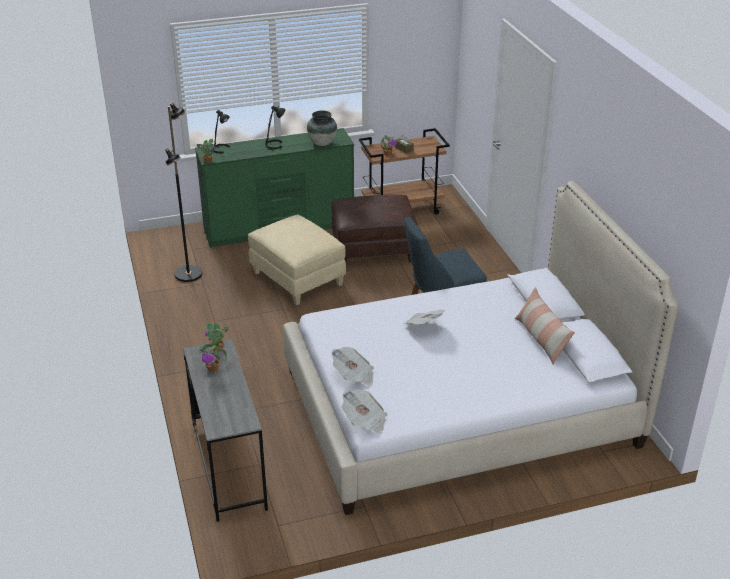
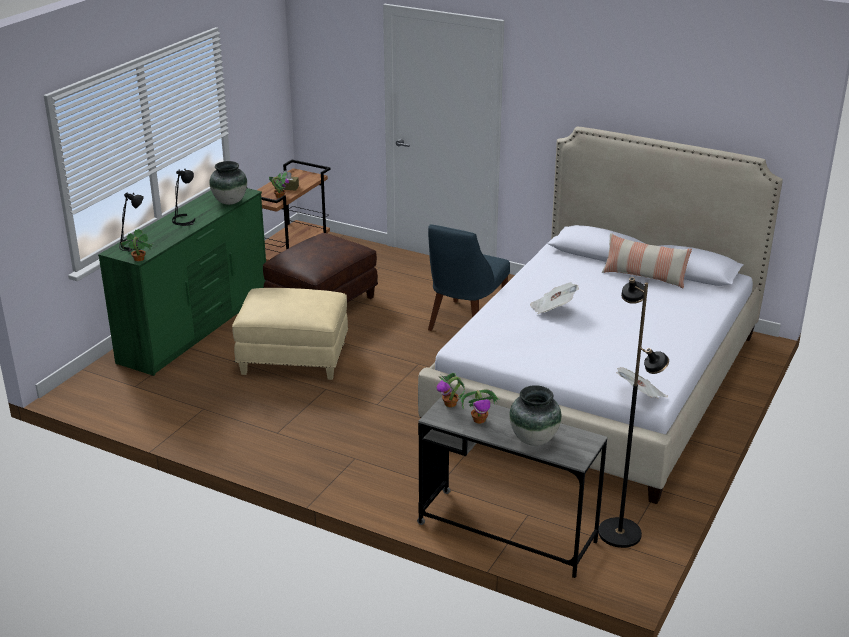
camera: 45 degrees left, 5 degrees down
black floor lamp [165,102,202,282] -> black floor lamp moved to [598,277,669,548]
newspaper [331,347,374,386] -> none
none -> vase [509,385,562,446]

